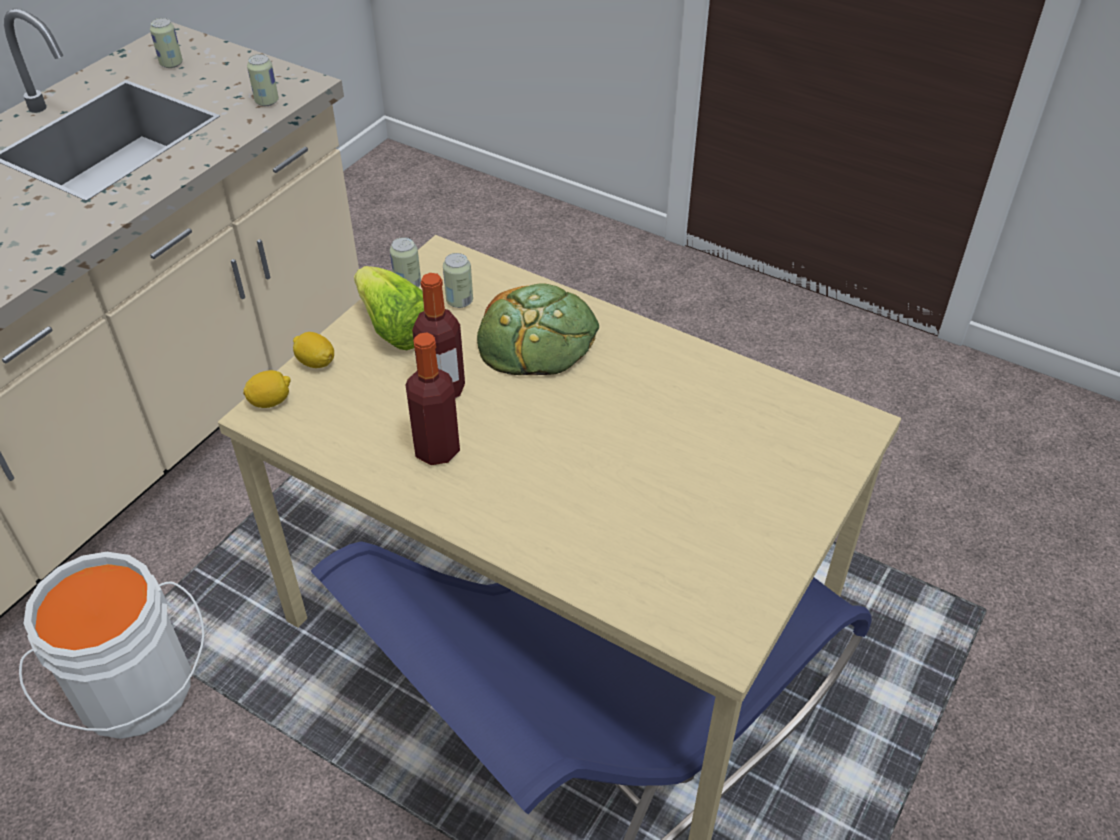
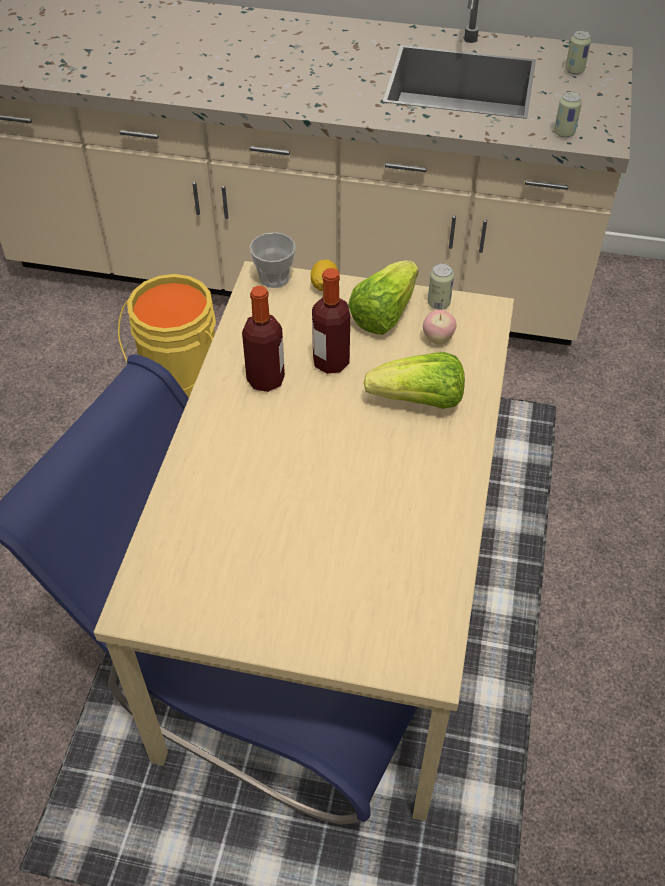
camera: 70 degrees right, 5 degrees up
white bucket [19,552,204,739] -> yellow bucket [118,274,216,398]
lemon [243,370,291,408] -> cup [250,232,296,288]
can [443,253,473,308] -> apple [423,310,456,345]
bread [477,283,599,375] -> lettuce [364,352,465,409]

